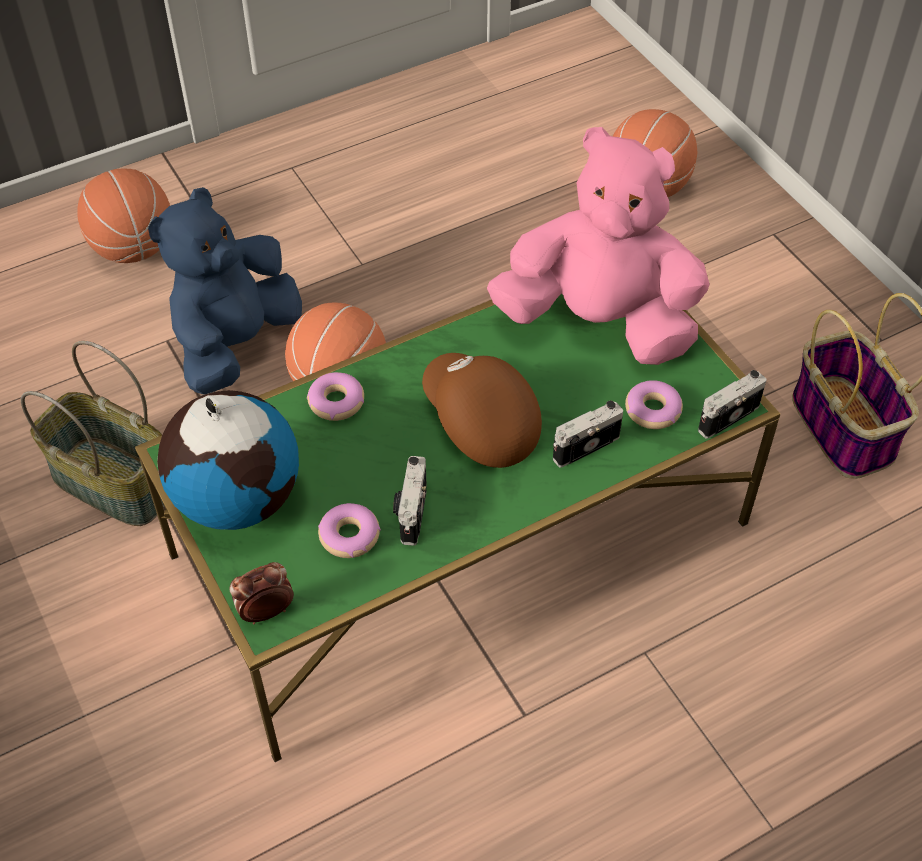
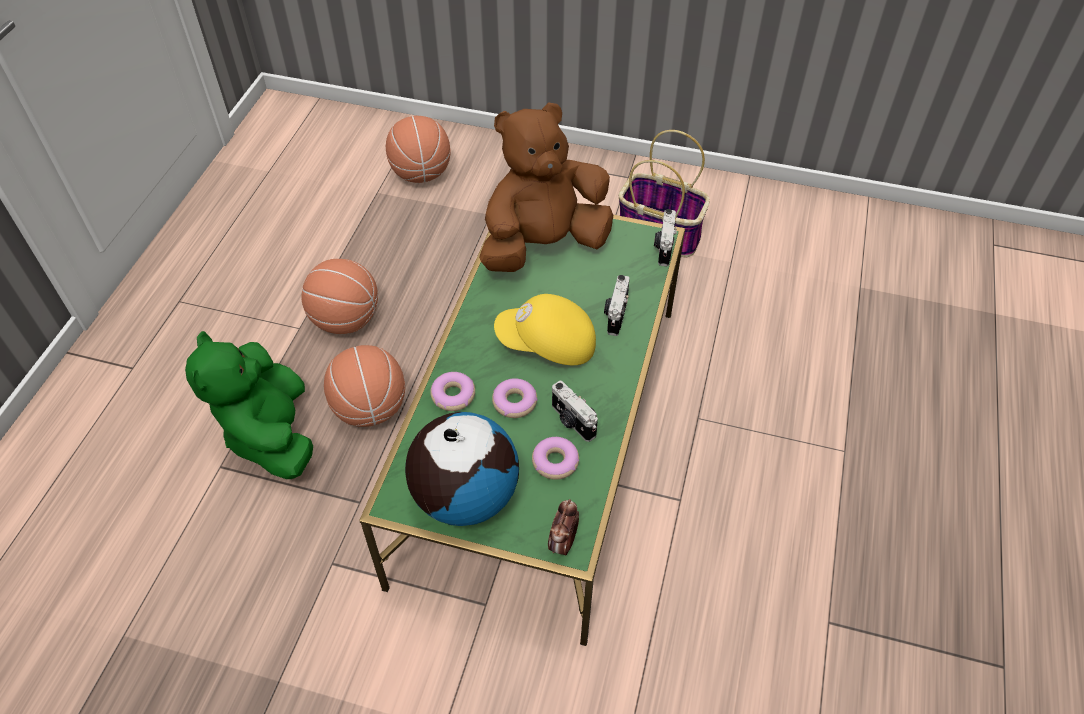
camera: 45 degrees left, 0 degrees up
basket [21,341,165,526] -> none
basketball [77,168,170,263] -> basketball moved to [301,259,378,334]
blue plush toy [148,187,302,395] -> green plush toy [185,331,313,479]
brown cap [422,353,542,468] -> yellow cap [494,294,596,365]
pink plush toy [487,127,710,365] -> brown plush toy [479,102,613,272]
donut [625,380,683,429] -> donut moved to [492,378,538,418]

